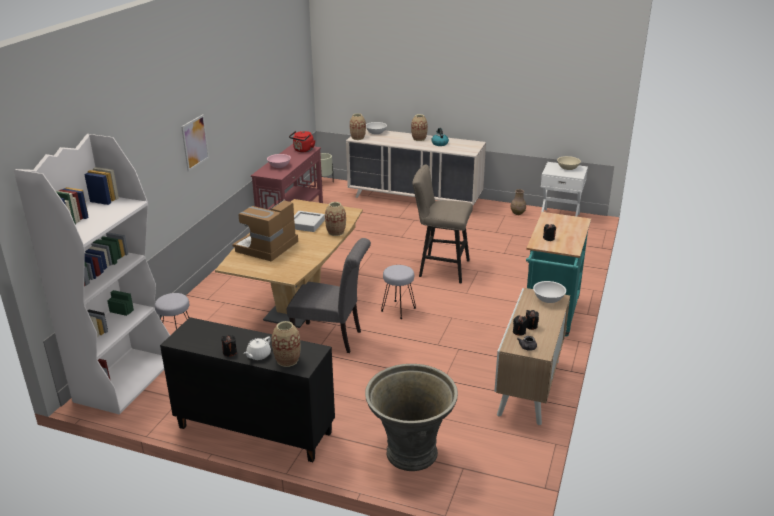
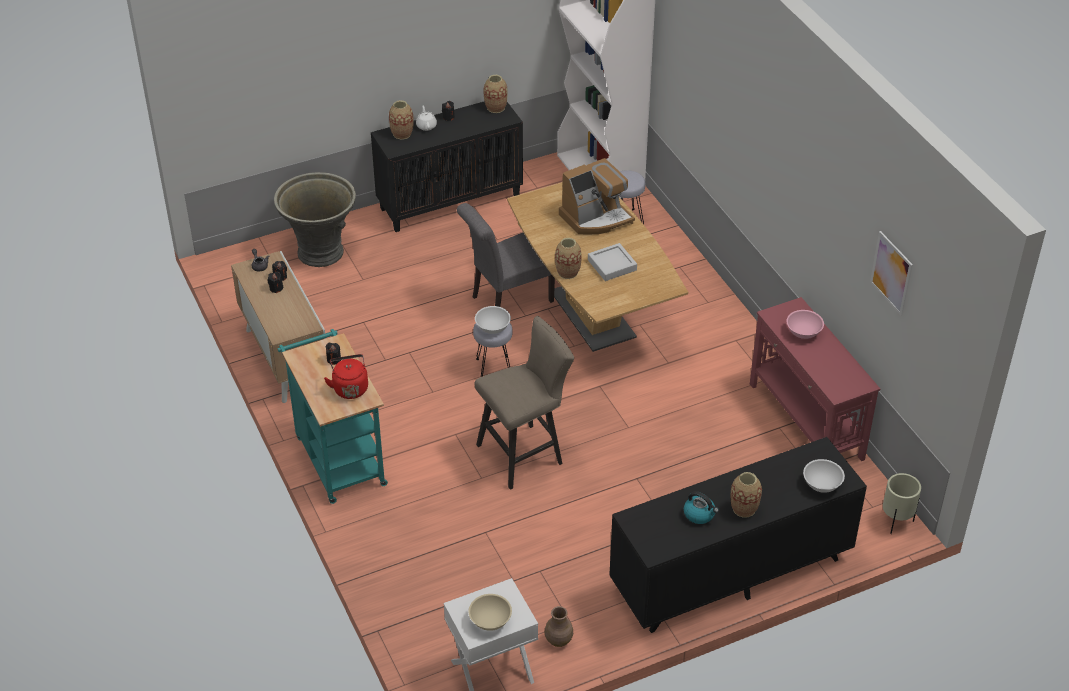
camera: 135 degrees right, 15 degrees up
picture [181,114,209,171] -> picture moved to [870,231,913,316]
coffee machine [232,200,298,262] -> coffee machine turned 75 degrees clockwise [559,158,635,234]
red kettle [289,131,315,152] -> red kettle moved to [324,354,368,399]
beige dresser [346,128,486,205] -> black dresser [609,437,867,633]
vase [350,113,366,140] -> vase moved to [484,75,507,113]
white bowl [533,281,566,303] -> white bowl moved to [475,306,511,334]

